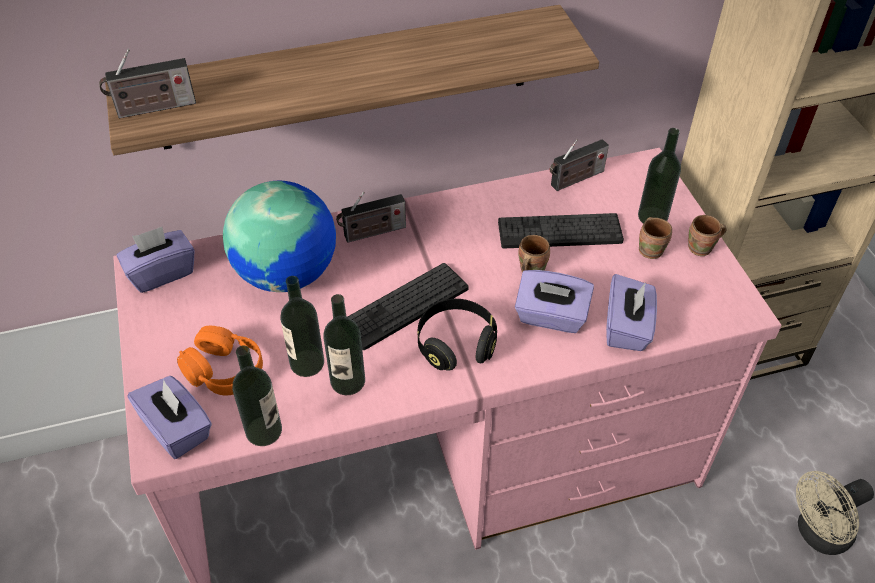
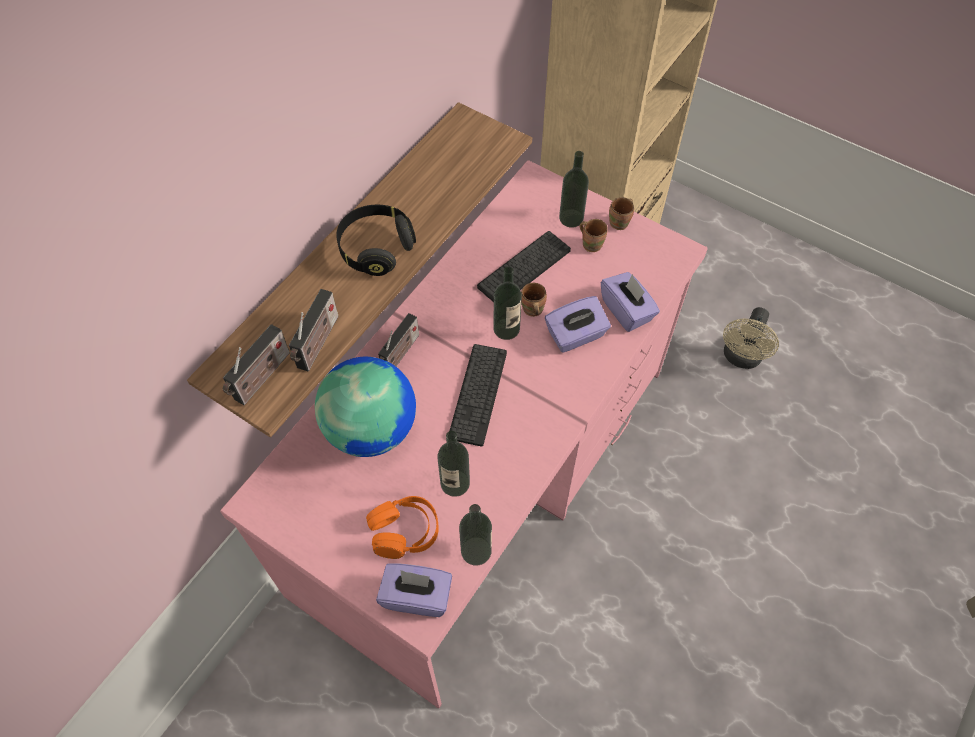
camera: 40 degrees left, 10 degrees up
purple tissue box [117,227,194,293] -> none
bottle [323,294,365,395] -> bottle moved to [493,267,522,340]
black headphones [418,299,497,371] -> black headphones moved to [336,205,416,276]
radio [550,139,609,191] -> radio moved to [289,289,339,371]

